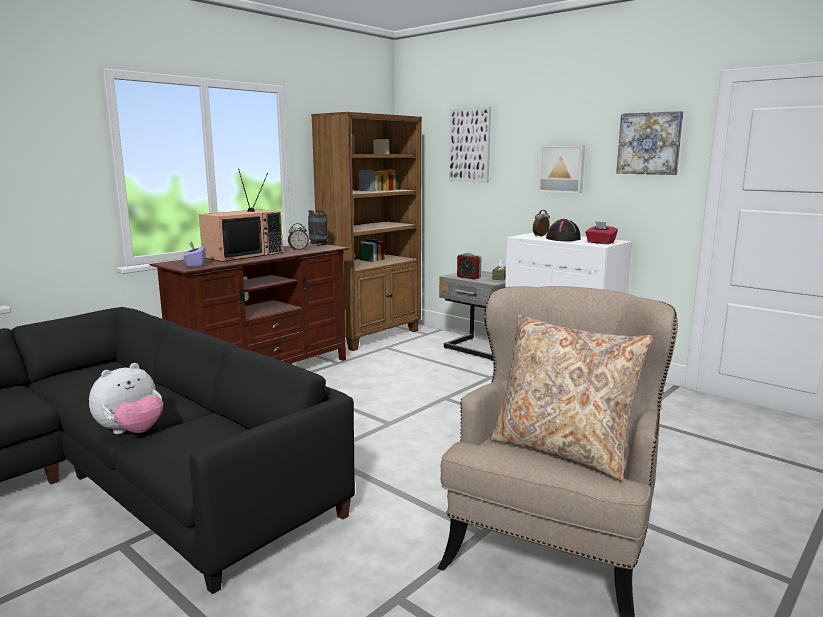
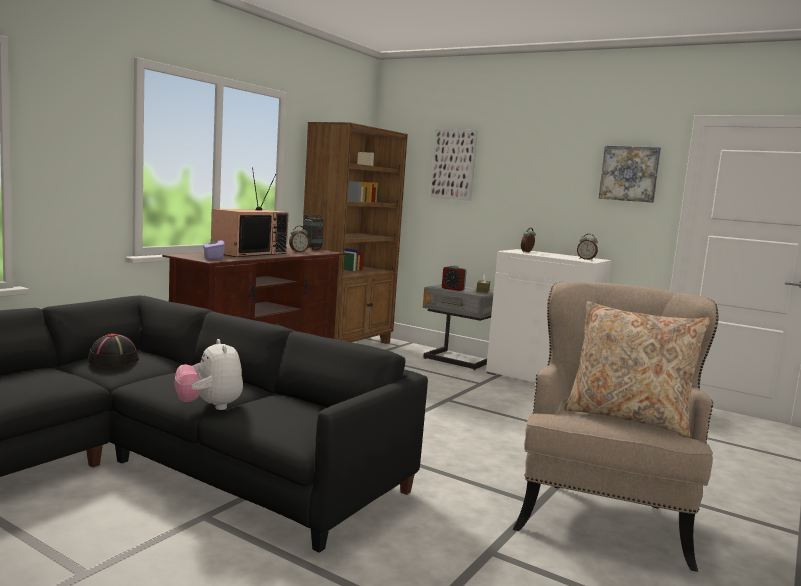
camera: 10 degrees left, 5 degrees down
plush toy [89,363,163,434] -> plush toy turned 120 degrees clockwise [174,339,243,410]
picture [538,145,585,193] -> none
black hat [546,219,581,241] -> black hat moved to [88,333,139,367]
red tissue box [585,221,618,244] -> alarm clock [577,234,598,260]

